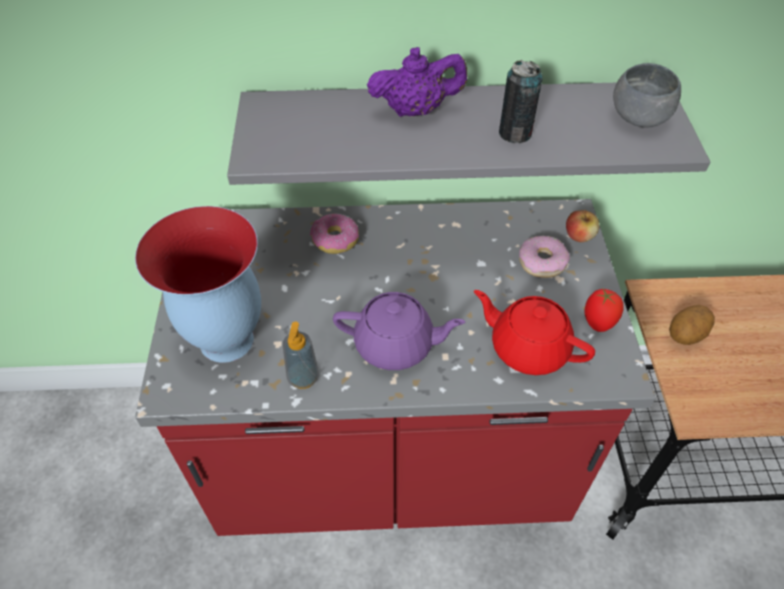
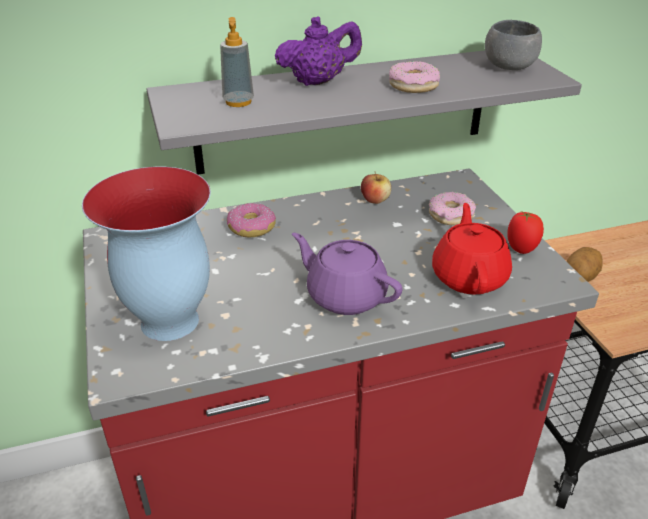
camera: 15 degrees left, 15 degrees down
soap dispenser [283,322,319,389] -> soap dispenser moved to [220,17,254,107]
purple teapot [333,292,465,370] -> purple teapot turned 135 degrees counterclockwise [292,233,402,315]
red teapot [474,290,595,375] -> red teapot turned 75 degrees clockwise [432,203,512,294]
can [499,60,543,143] -> donut [389,61,440,93]
apple [566,210,600,242] -> apple moved to [361,172,391,204]

